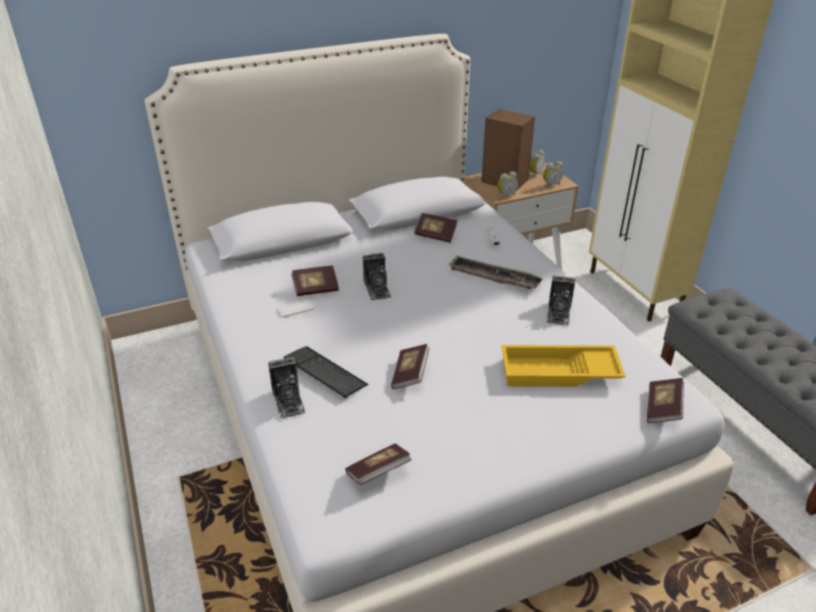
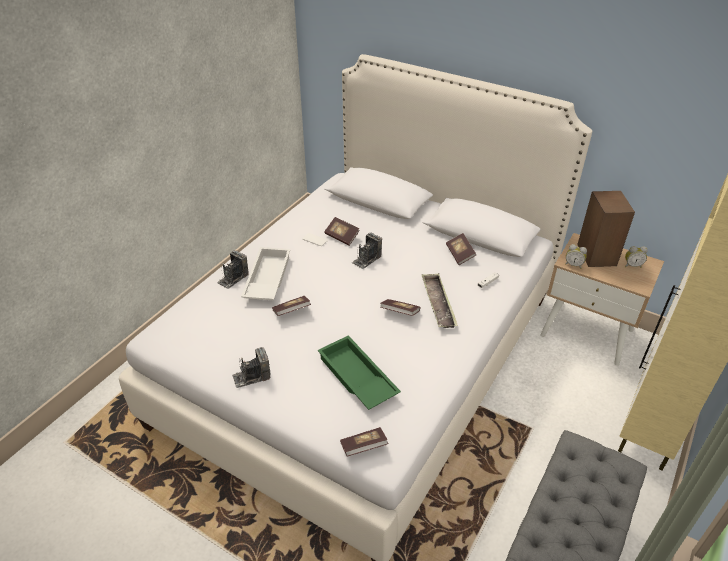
camera: 55 degrees right, 5 degrees up
keyboard [284,346,368,398] -> white tray [241,247,290,300]
book [345,444,412,485] -> book moved to [380,299,420,316]
yellow tray [502,345,626,387] -> green tray [318,335,401,410]
alarm clock [543,161,564,187] -> none
camera [547,276,575,326] -> camera moved to [232,347,271,388]

